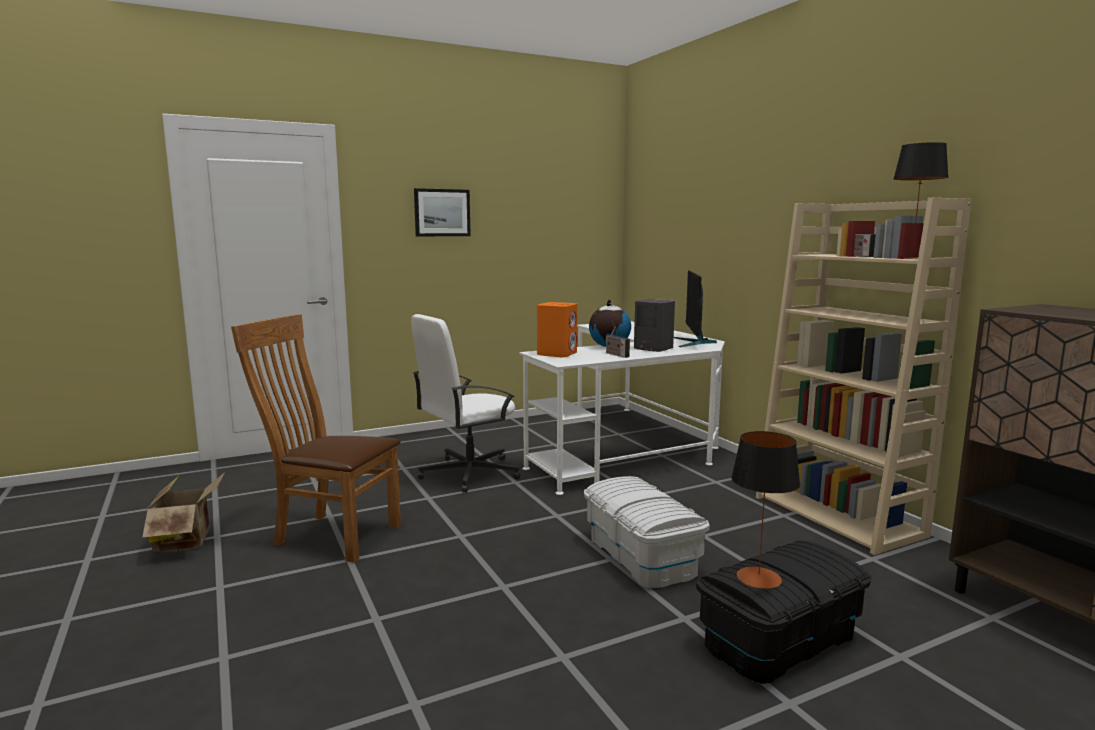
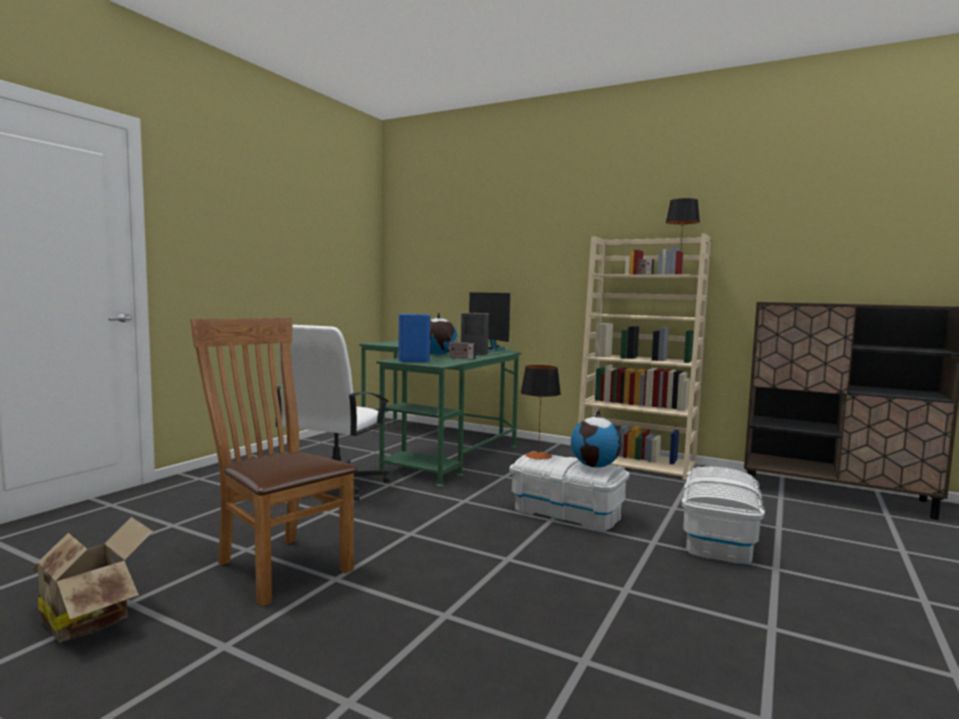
camera: 35 degrees left, 5 degrees down
brown chair [231,314,401,563] -> brown chair turned 60 degrees clockwise [190,318,358,606]
picture [414,188,471,236] -> none
white desk [519,321,725,495] -> green desk [359,340,521,487]
orange speaker [537,302,577,357] -> blue speaker [398,314,431,362]
black storage box [696,540,871,684] -> white storage box [682,467,765,564]
table lamp [731,431,800,589] -> table lamp moved to [521,365,561,459]
none -> globe [571,410,622,468]

